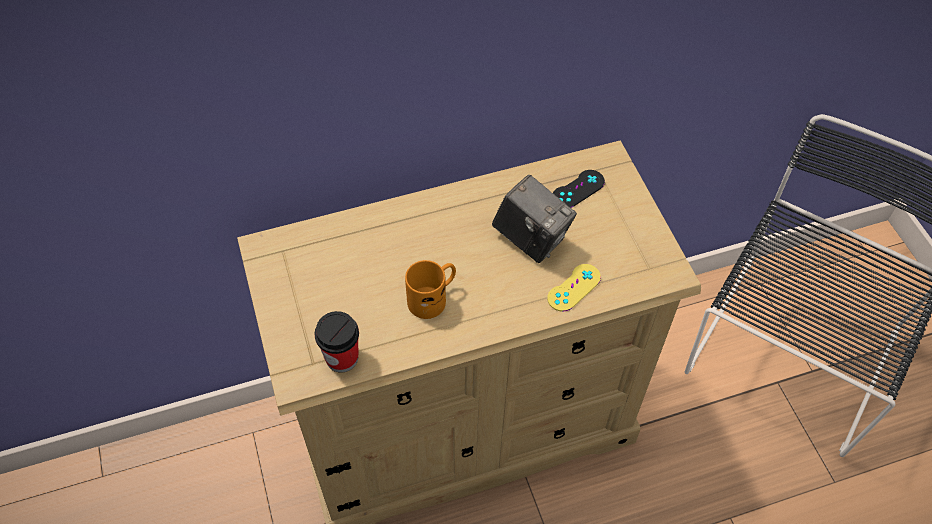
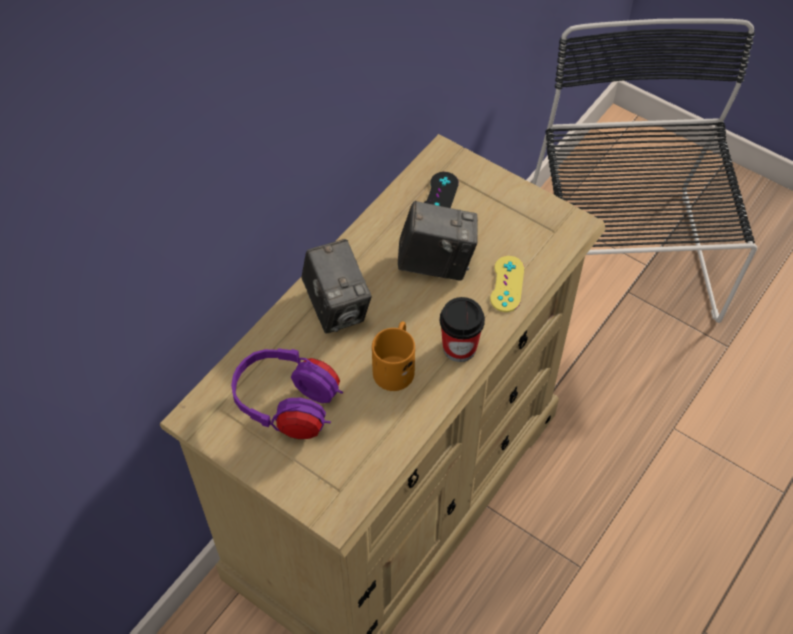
camera: 35 degrees left, 0 degrees up
cup [314,311,359,373] -> cup moved to [440,297,485,362]
none -> purple headphones [231,348,343,439]
none -> camera [301,239,371,334]

